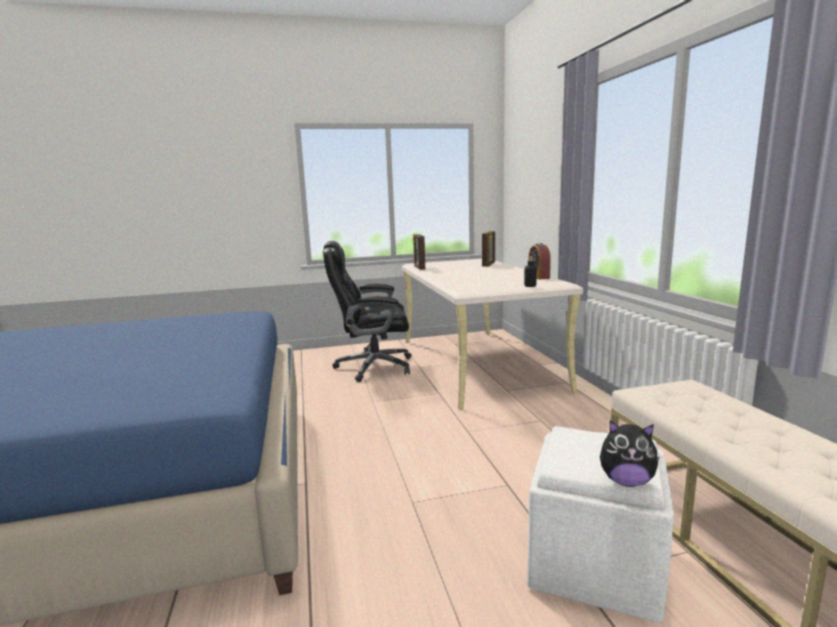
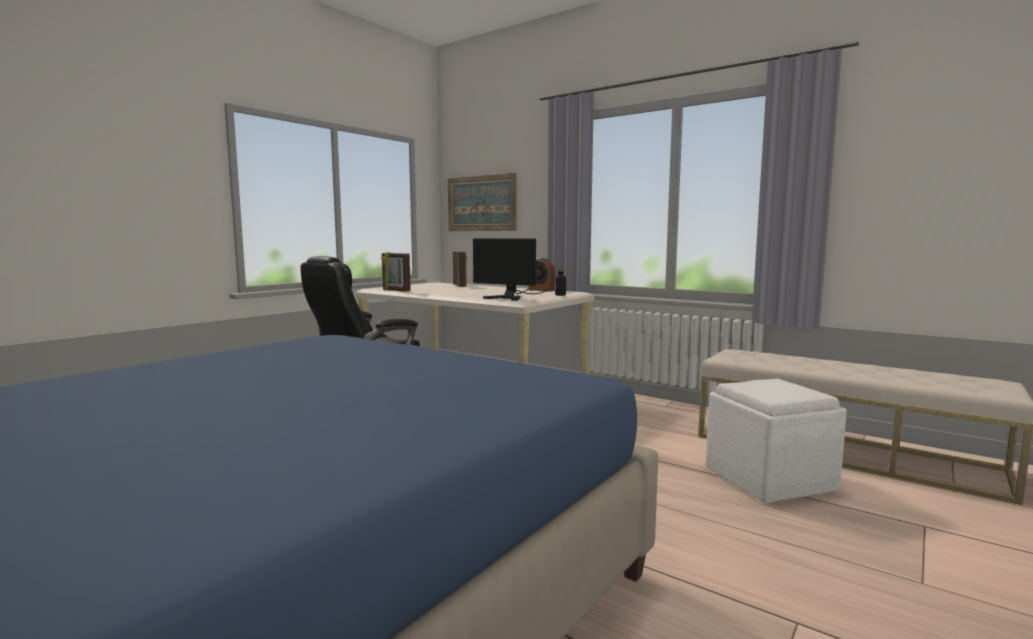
camera: 40 degrees left, 5 degrees down
plush toy [600,421,660,487] -> none
none -> picture [448,173,517,231]
none -> monitor [473,238,548,301]

